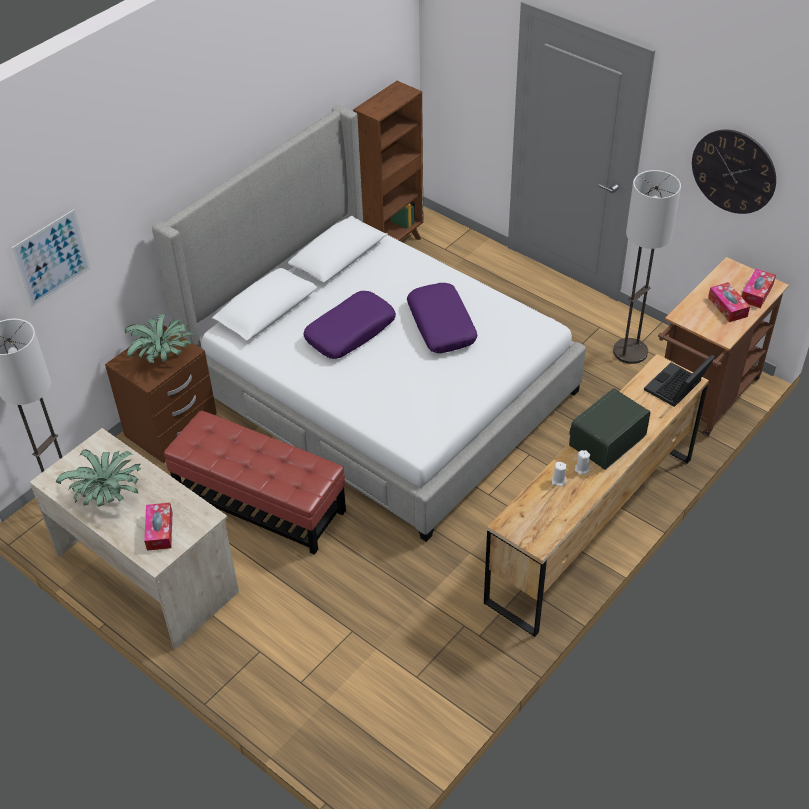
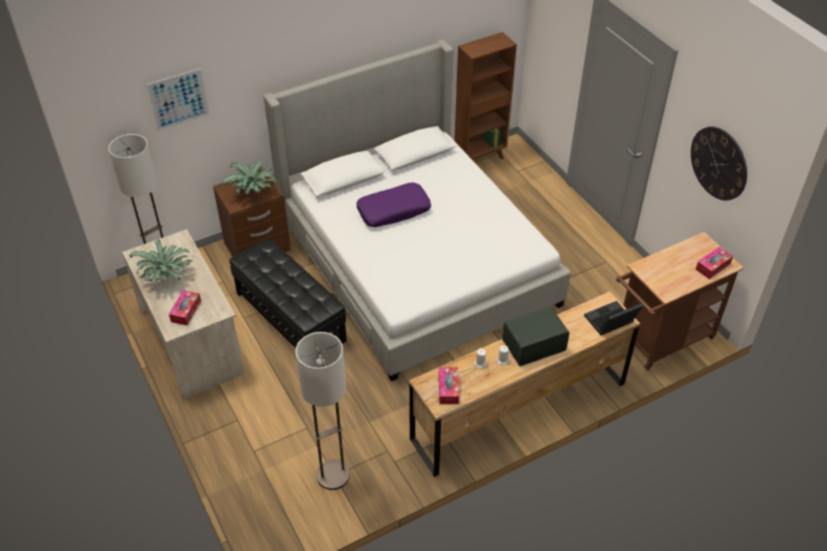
camera: 20 degrees right, 0 degrees up
red ottoman [164,410,346,555] -> black ottoman [229,238,347,348]
purple pillow [407,283,478,353] -> none
floor lamp [613,170,681,364] -> floor lamp moved to [295,332,350,490]
tissue box [708,282,750,322] -> tissue box moved to [439,367,459,404]

